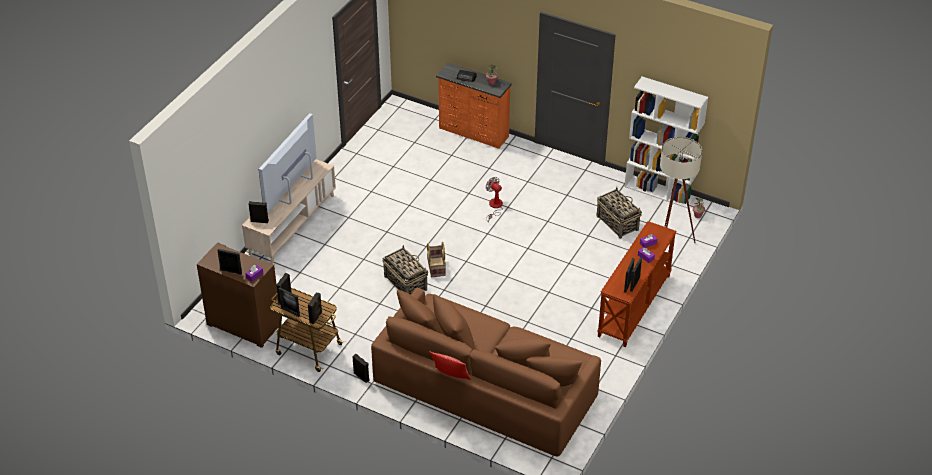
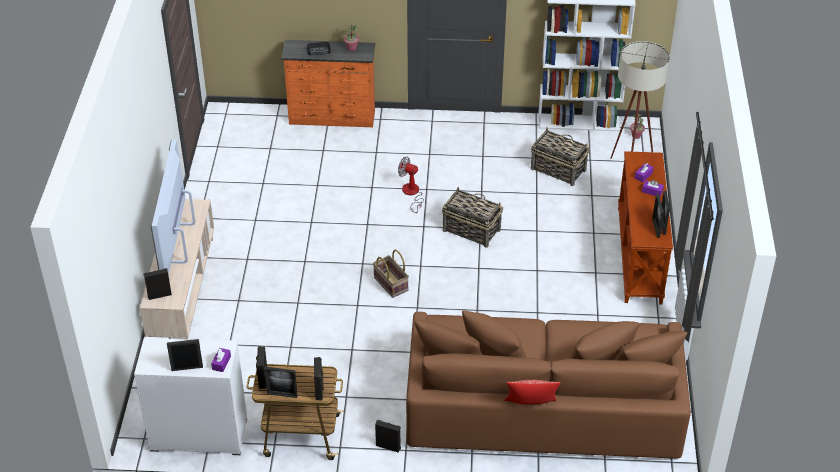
camera: 25 degrees left, 0 degrees up
brown cabinet [197,243,280,348] -> white cabinet [134,337,247,455]
basket [383,245,428,295] -> basket moved to [442,187,503,248]

